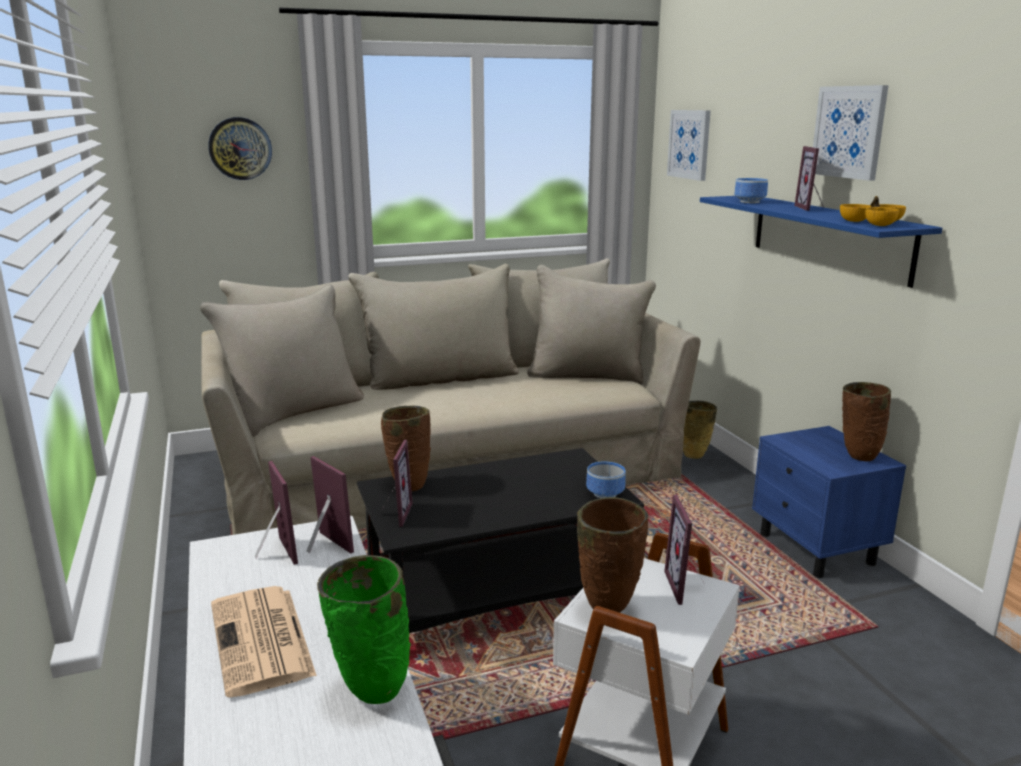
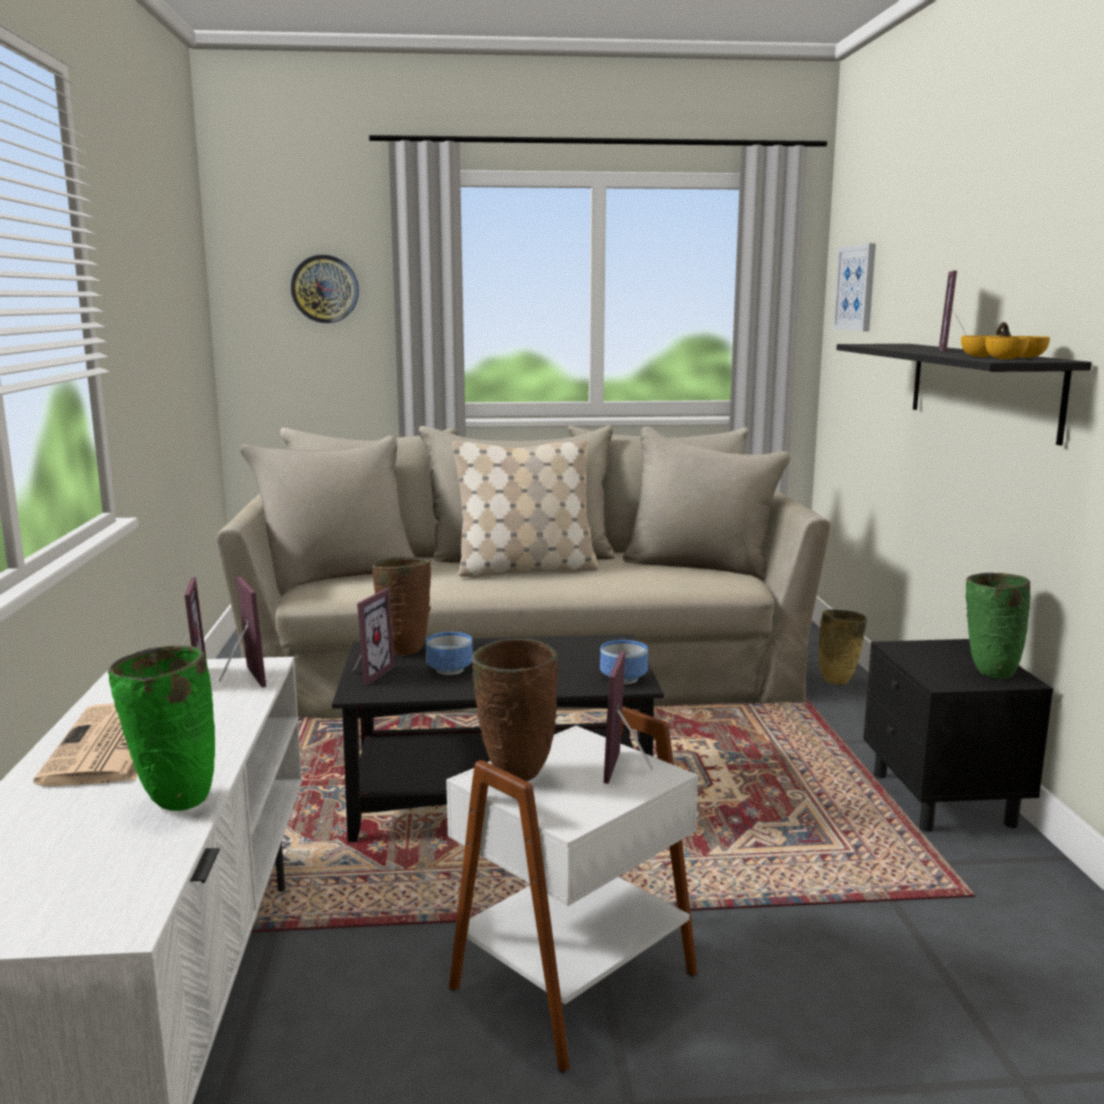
camera: 15 degrees right, 5 degrees down
blue shelf [700,196,942,288] -> black shelf [836,344,1092,446]
bowl [734,178,768,203] -> bowl moved to [426,632,473,675]
blue nightstand [752,426,906,578] -> black nightstand [863,639,1053,832]
picture [813,85,888,181] -> none
brown vase [842,382,891,461] -> green vase [966,573,1030,679]
none -> beige pillow [452,440,598,577]

